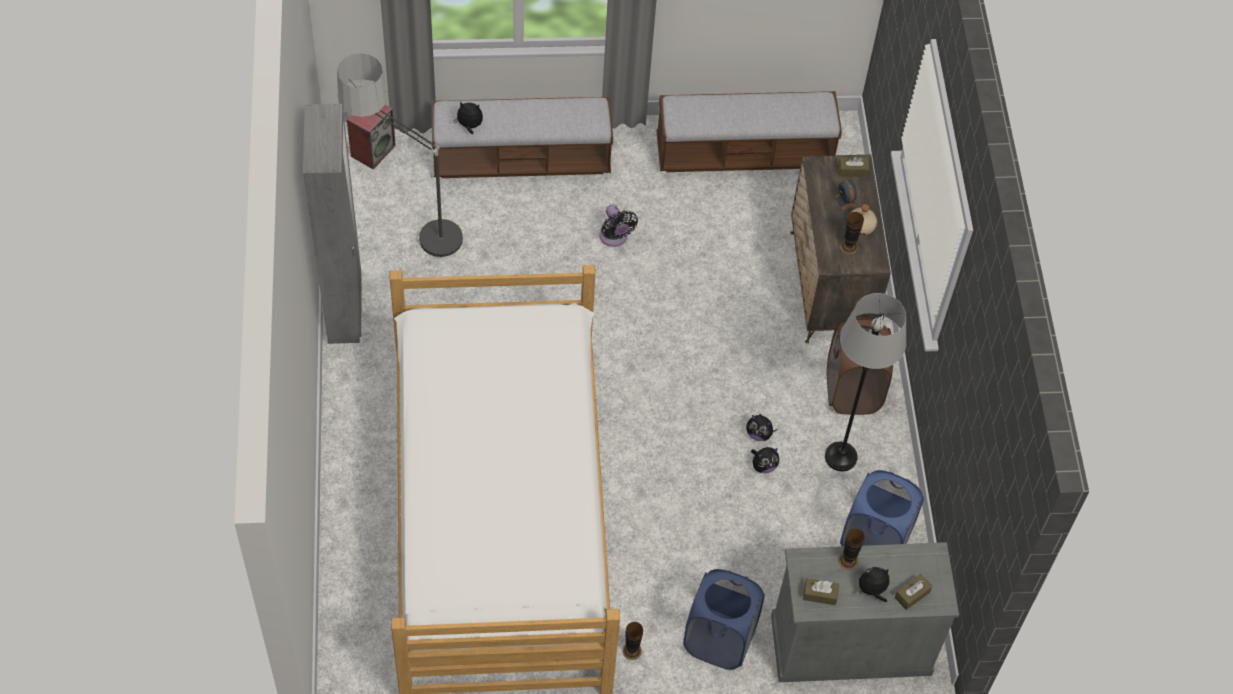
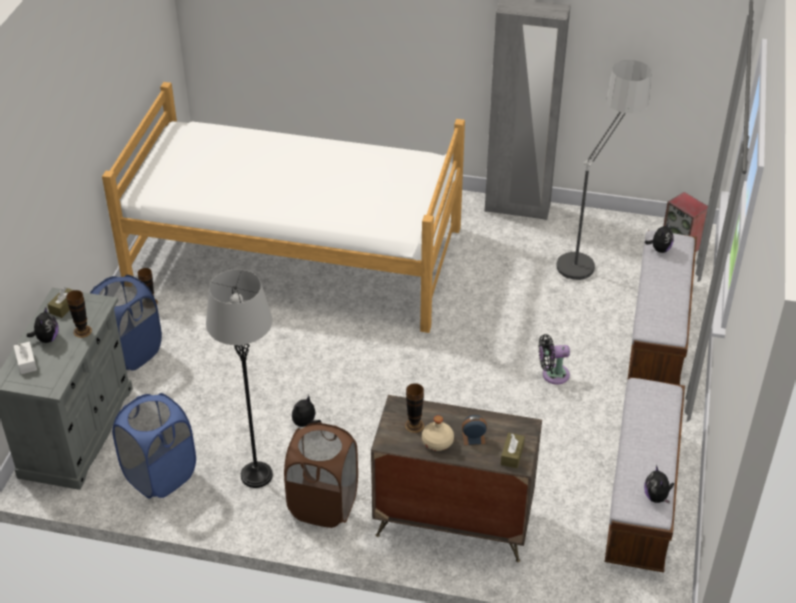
camera: 110 degrees right, 15 degrees down
plush toy [751,447,779,473] -> plush toy moved to [644,465,674,504]
brown tissue box [895,574,933,610] -> white tissue box [14,342,37,374]

